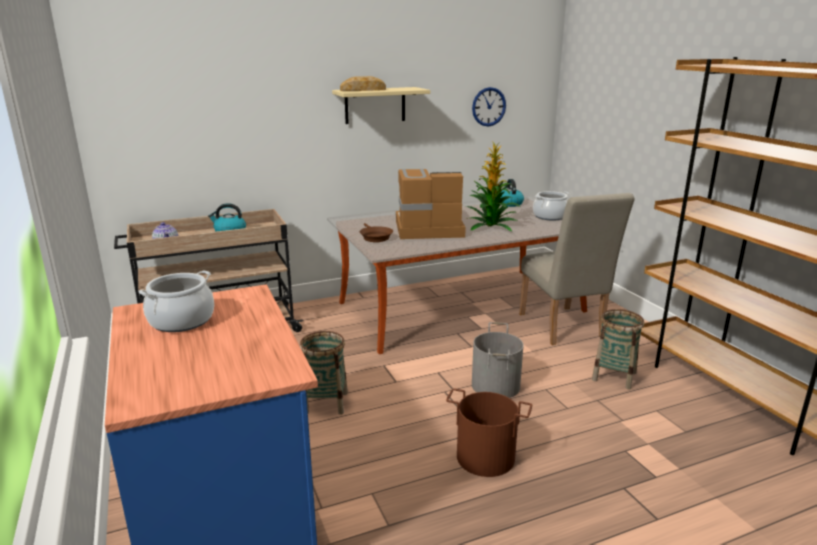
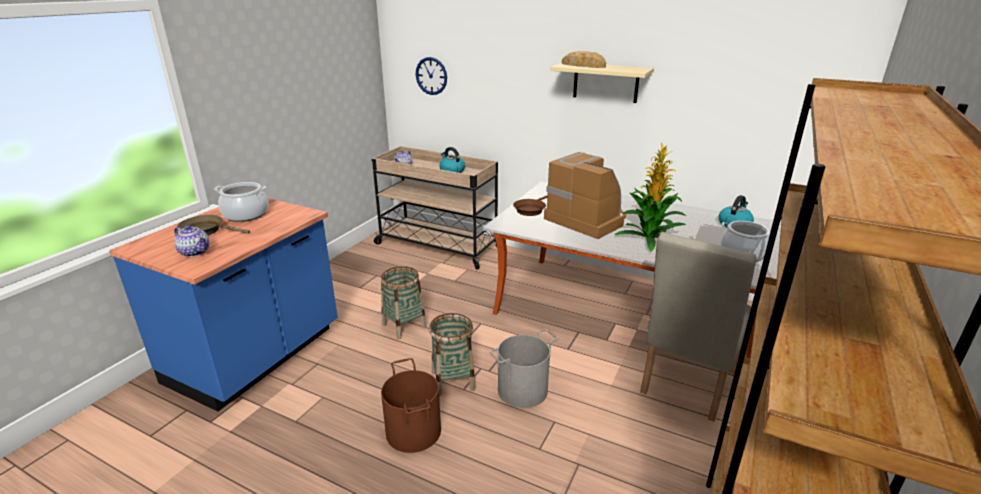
camera: 50 degrees right, 5 degrees up
wall clock [472,87,506,126] -> wall clock moved to [416,57,447,95]
basket [592,309,644,389] -> basket moved to [429,313,475,396]
none -> teapot [174,225,210,257]
none -> brown frying pan [177,215,250,235]

